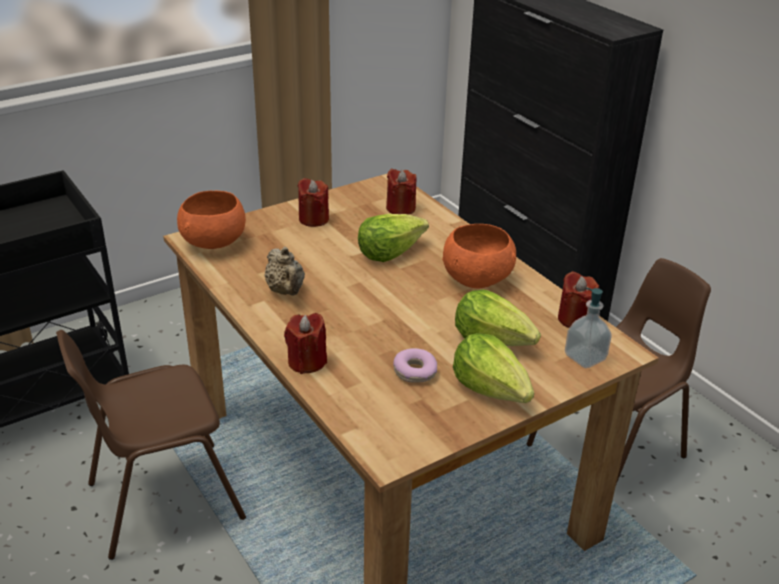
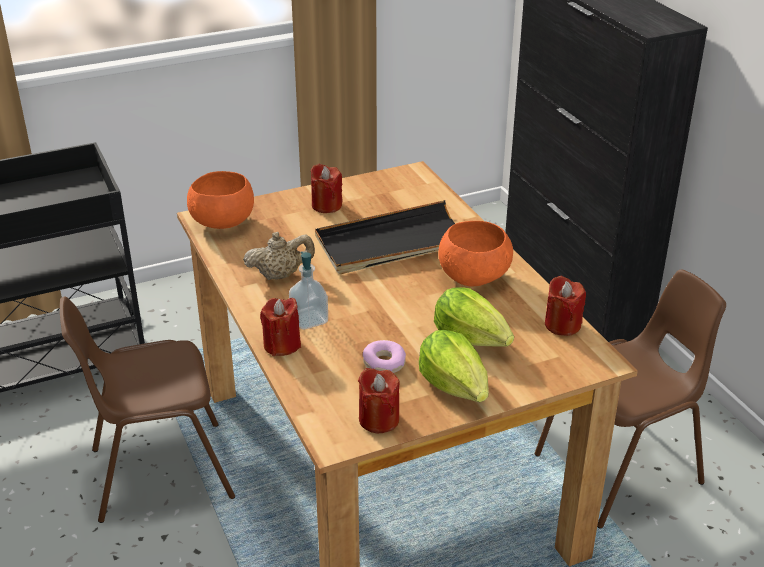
camera: 10 degrees right, 0 degrees up
beige teapot [264,247,305,296] -> beige teapot turned 90 degrees counterclockwise [243,232,315,280]
lettuce [358,214,429,262] -> black tray [315,200,455,274]
red candle [386,169,416,215] -> red candle moved to [358,368,400,433]
soap dispenser [565,288,612,368] -> soap dispenser moved to [289,252,328,330]

